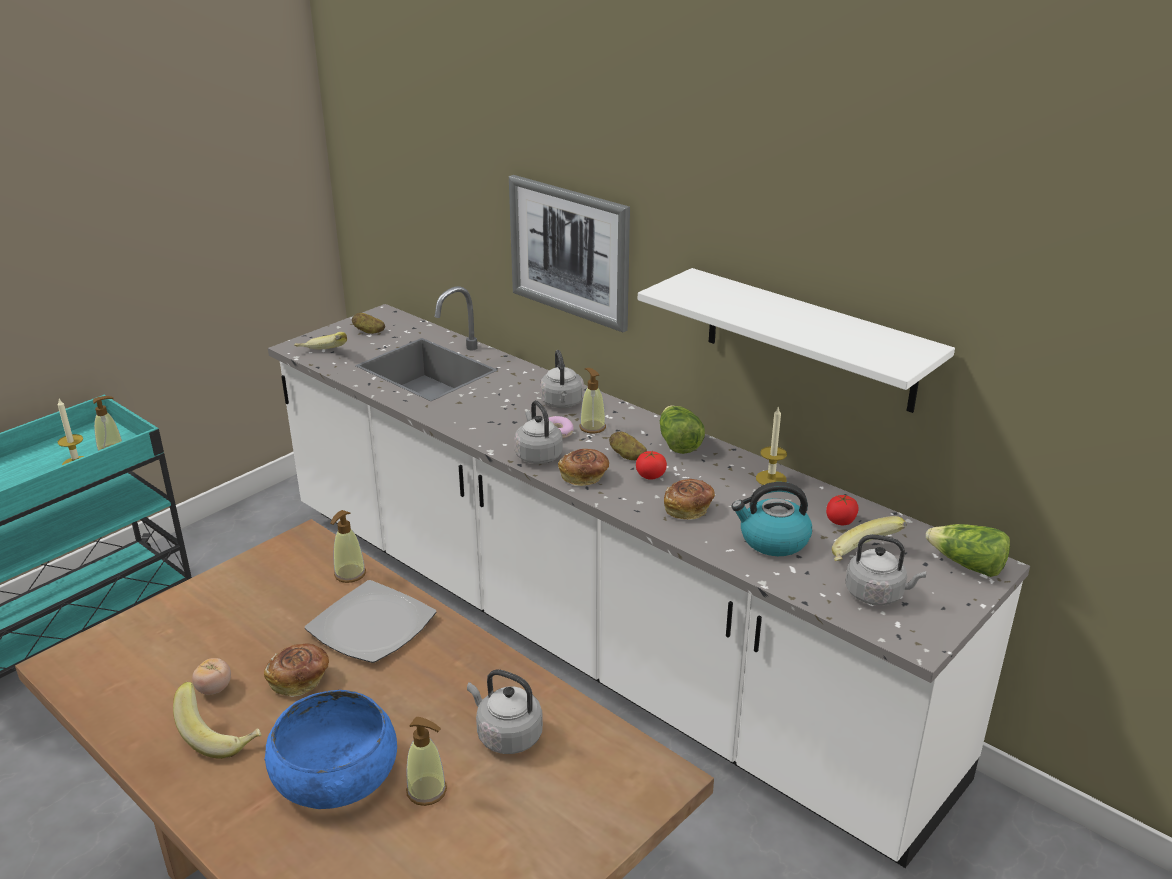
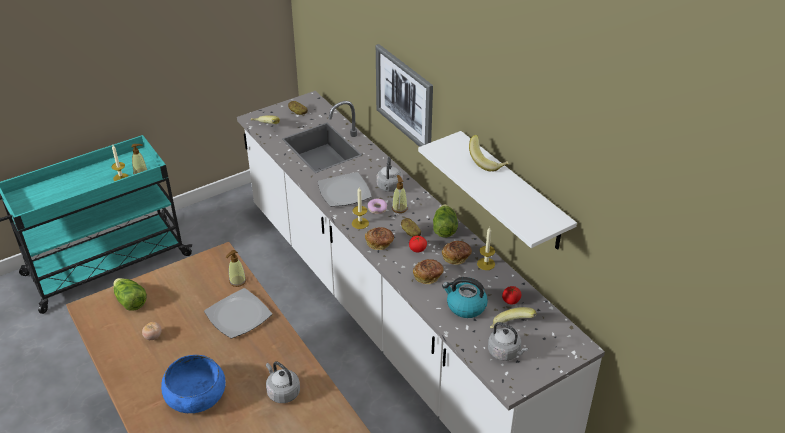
camera: 15 degrees right, 10 degrees up
banana [173,682,262,759] -> banana moved to [469,135,509,172]
bread [264,643,329,697] -> bread moved to [442,241,472,265]
soap dispenser [406,717,447,806] -> none
grey kettle [514,400,563,464] -> candle [352,187,369,229]
lettuce [926,524,1010,577] -> lettuce moved to [114,278,147,311]
none -> plate [318,172,372,207]

